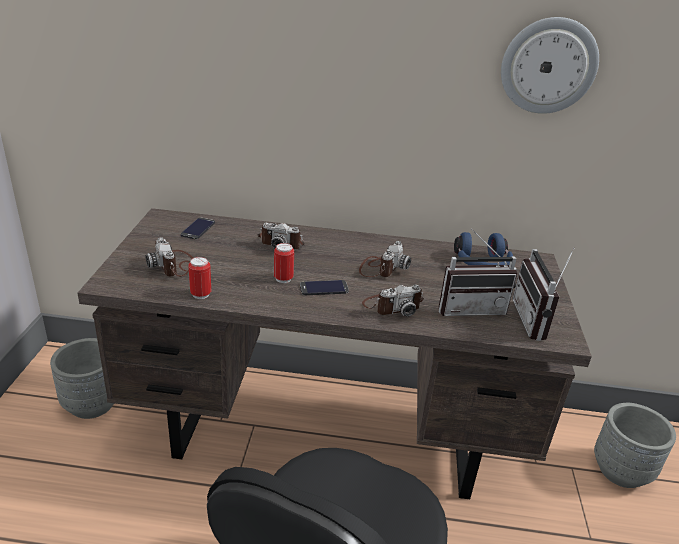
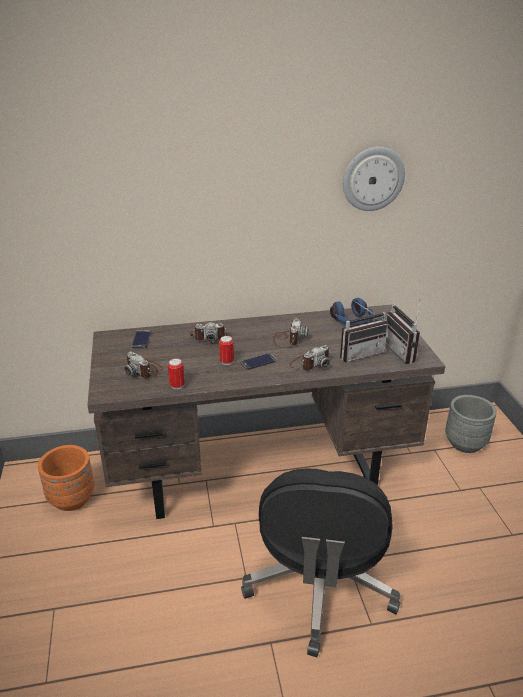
camera: 15 degrees left, 0 degrees up
grey planter [50,338,114,419] -> orange planter [38,445,95,511]

